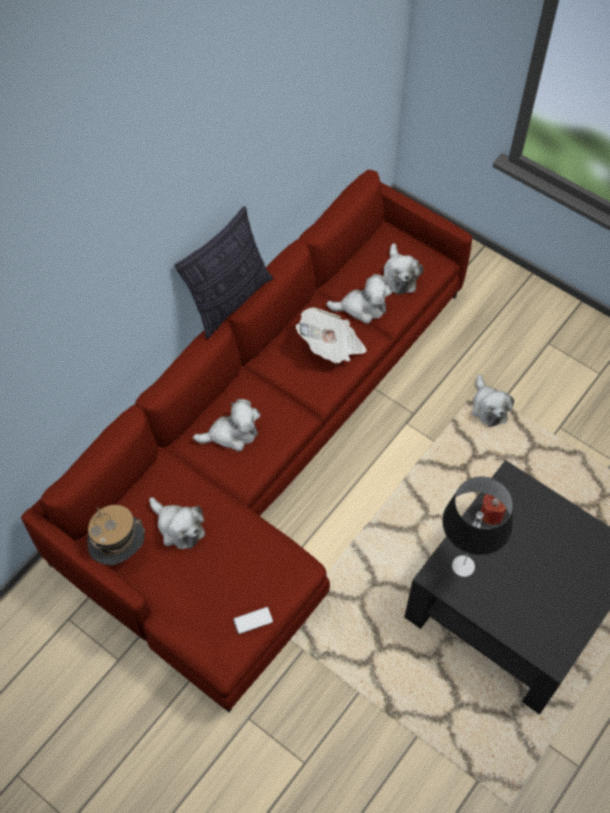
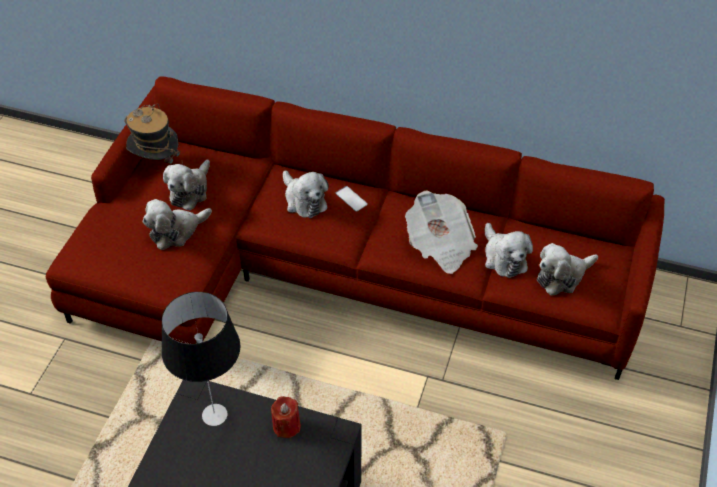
camera: 70 degrees right, 10 degrees down
pillow [174,206,273,339] -> none
phone [233,607,273,634] -> phone moved to [336,186,368,212]
plush toy [471,374,514,427] -> plush toy moved to [143,199,212,250]

